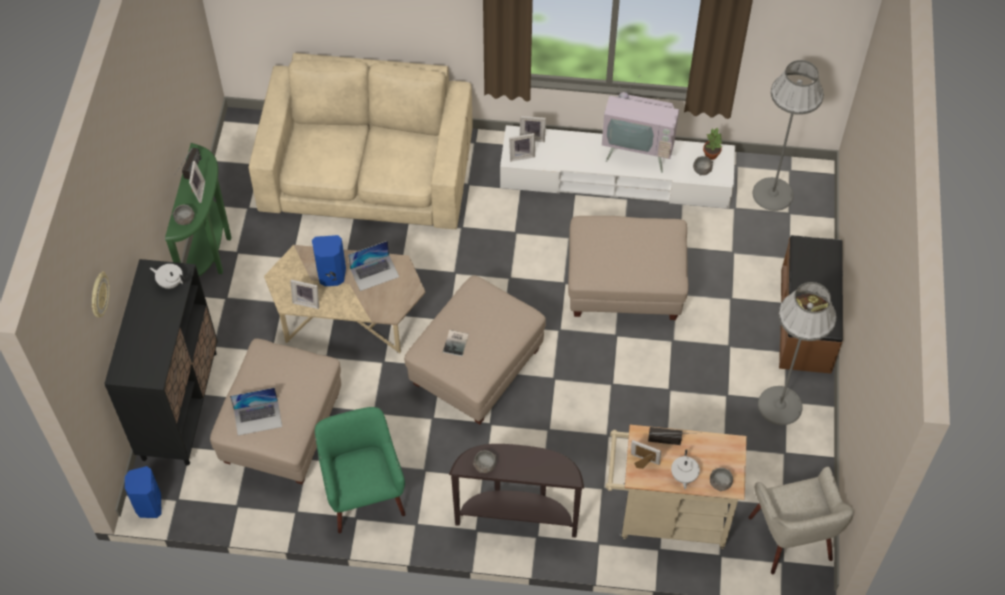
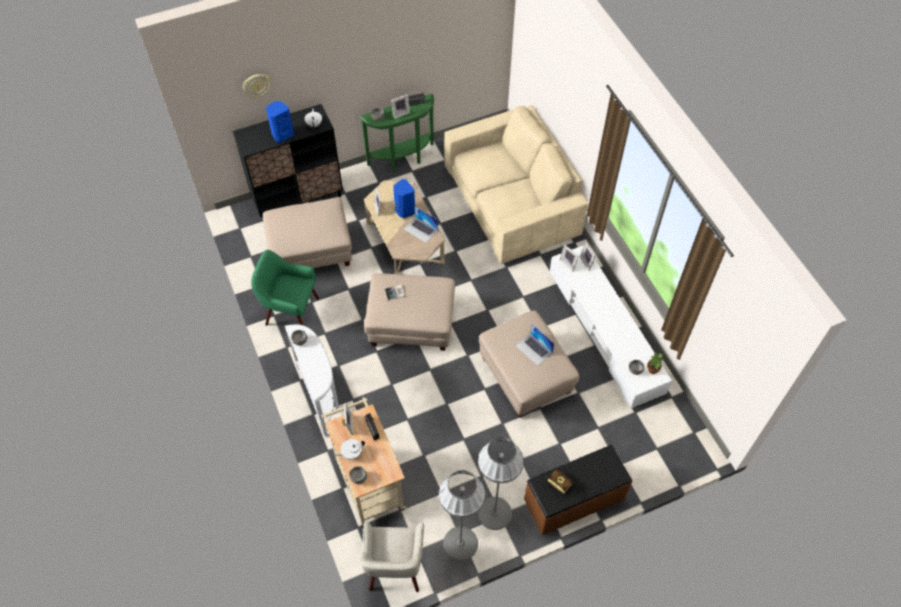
camera: 60 degrees right, 0 degrees up
blue speaker [125,466,162,518] -> blue speaker moved to [266,101,294,143]
laptop [230,387,282,436] -> laptop moved to [516,324,554,366]
green armchair [315,407,406,534] -> green armchair turned 120 degrees counterclockwise [251,250,319,326]
brown console table [449,444,584,538] -> white console table [285,324,339,436]
television [602,69,679,173] -> none
beige armchair [748,466,854,574] -> beige armchair turned 45 degrees counterclockwise [361,521,424,592]
grey floor lamp [753,60,824,211] -> grey floor lamp moved to [439,470,485,561]

